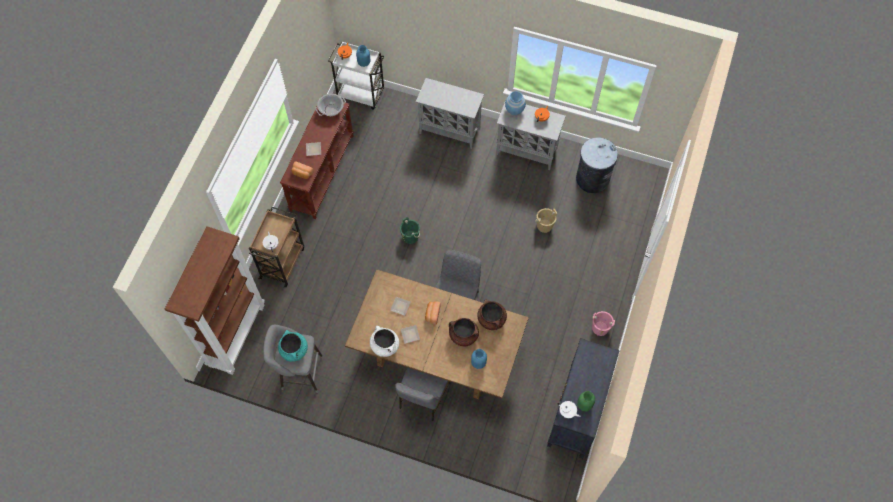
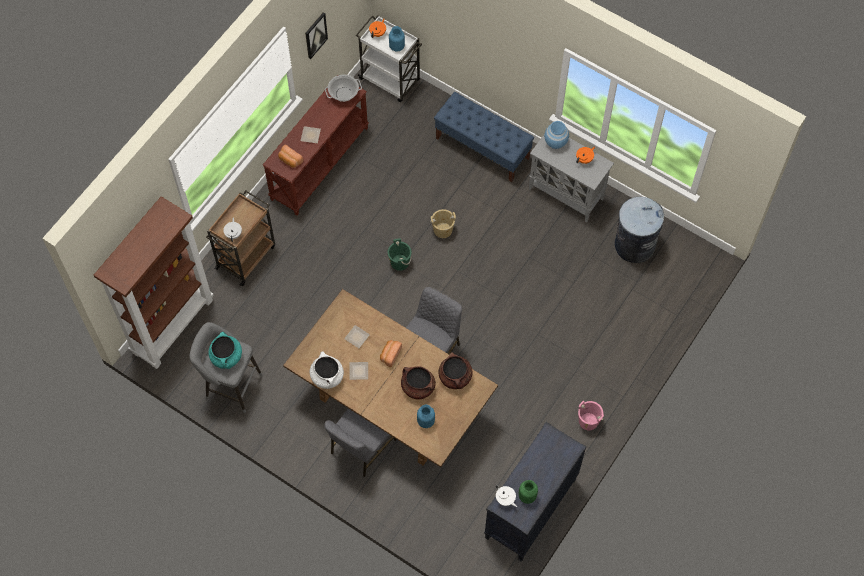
camera: 15 degrees right, 0 degrees up
grey cabinet [416,78,484,149] -> blue bench [434,92,534,182]
beige bucket [536,208,557,233] -> beige bucket moved to [430,209,456,238]
none -> picture [305,12,328,59]

